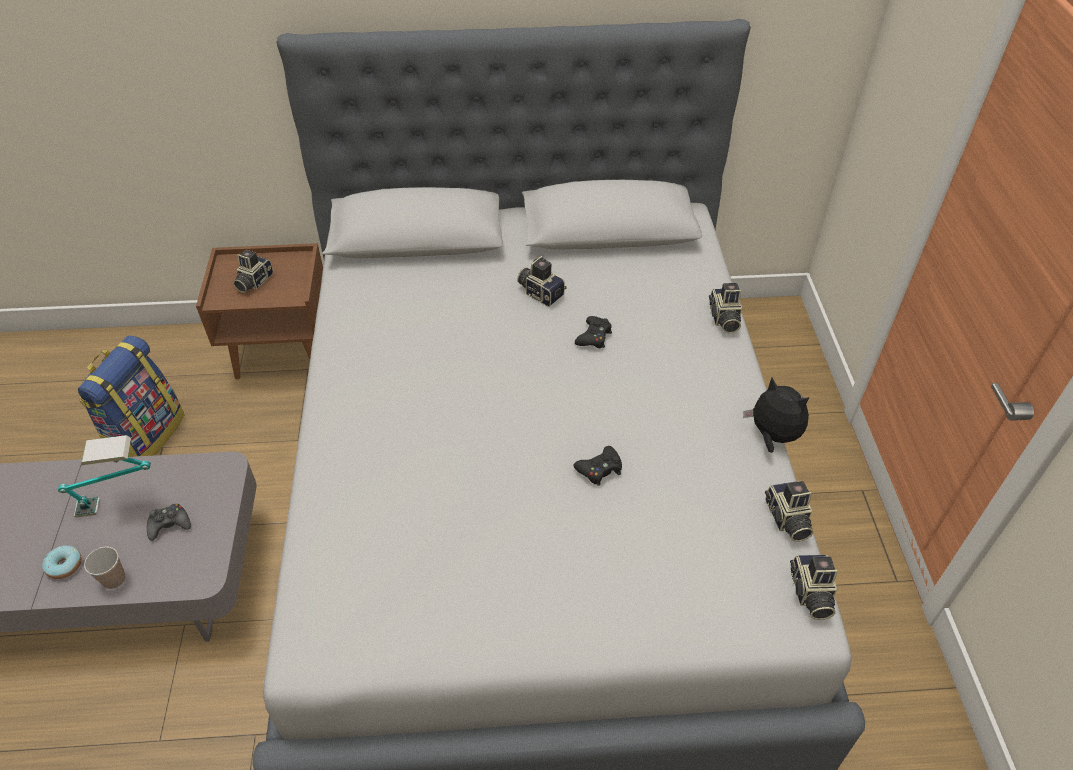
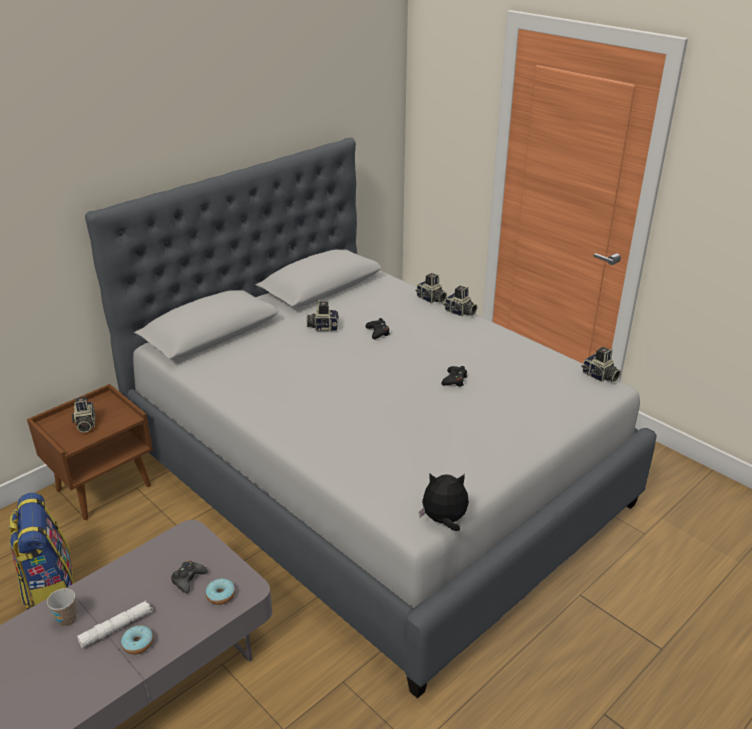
camera: 40 degrees left, 15 degrees down
table lamp [58,435,151,517] -> none
cup [84,547,125,589] -> cup moved to [47,588,77,627]
plush toy [743,378,809,453] -> plush toy moved to [419,474,469,531]
camera [765,481,813,542] -> camera moved to [443,286,477,317]
none -> white flashlight [77,600,153,648]
none -> donut [206,578,235,605]

